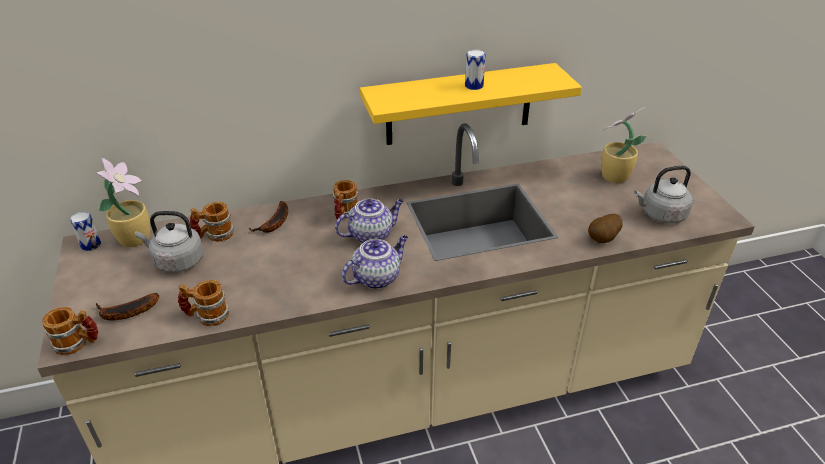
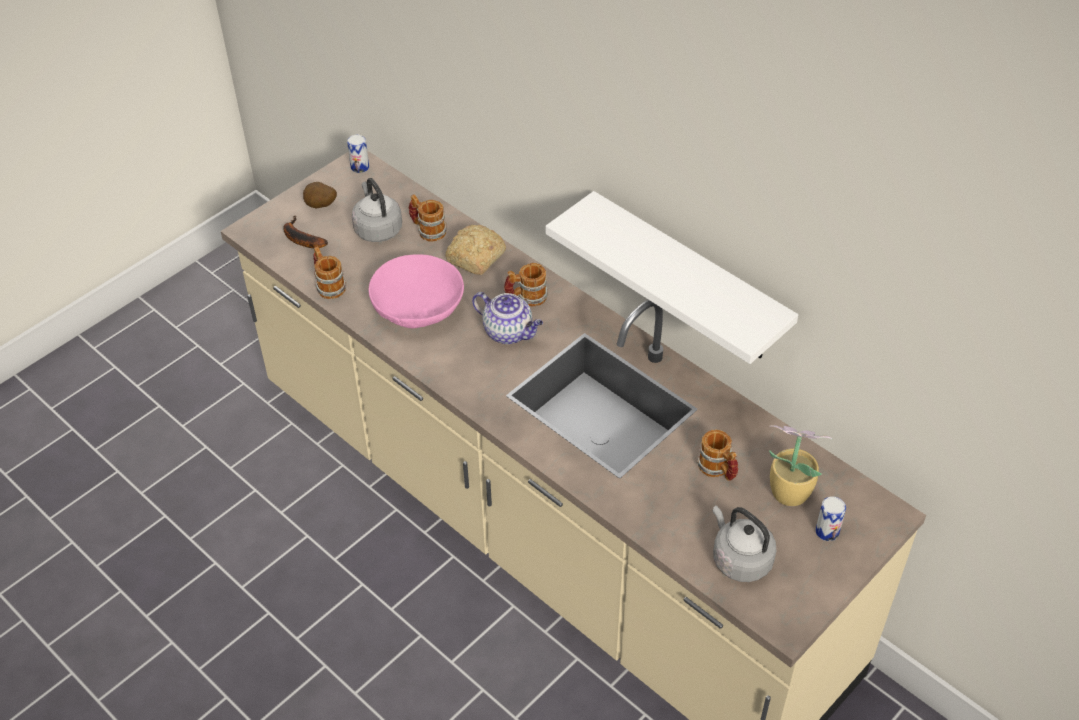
camera: 60 degrees right, 10 degrees up
mug [42,307,99,355] -> mug moved to [697,430,738,481]
potted plant [96,158,150,247] -> none
banana [249,201,288,233] -> bread [445,225,506,275]
teapot [341,235,408,289] -> none
yellow shelf [360,63,582,145] -> white shelf [546,191,798,364]
can [465,50,486,90] -> can moved to [815,496,846,541]
potato [588,214,622,243] -> potato moved to [303,182,337,208]
none -> pink bowl [369,254,464,328]

